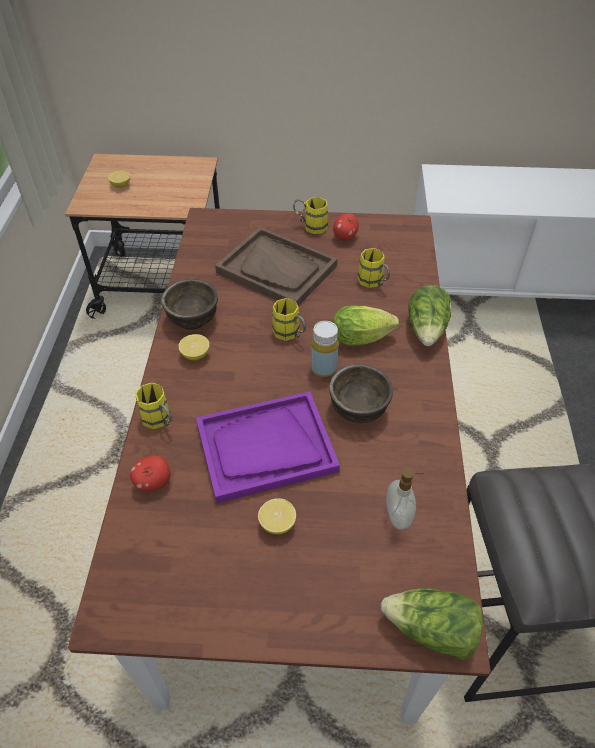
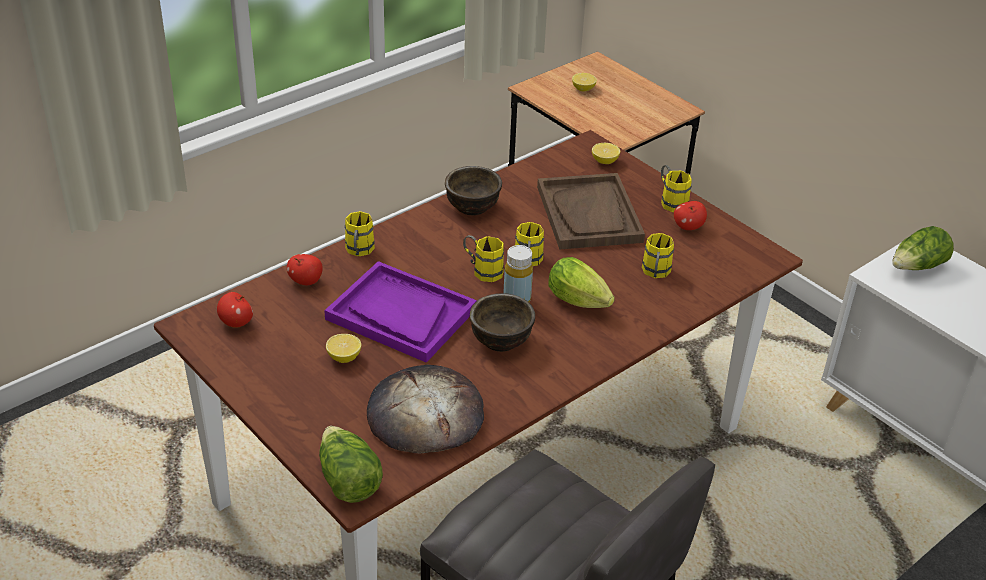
camera: 45 degrees right, 10 degrees down
lemon [178,334,210,360] -> lemon moved to [592,143,620,164]
soap dispenser [386,467,424,529] -> bread [367,365,484,453]
lettuce [408,285,451,346] -> lettuce moved to [892,226,954,270]
none -> apple [217,292,253,328]
none -> yellow mug [463,235,504,282]

